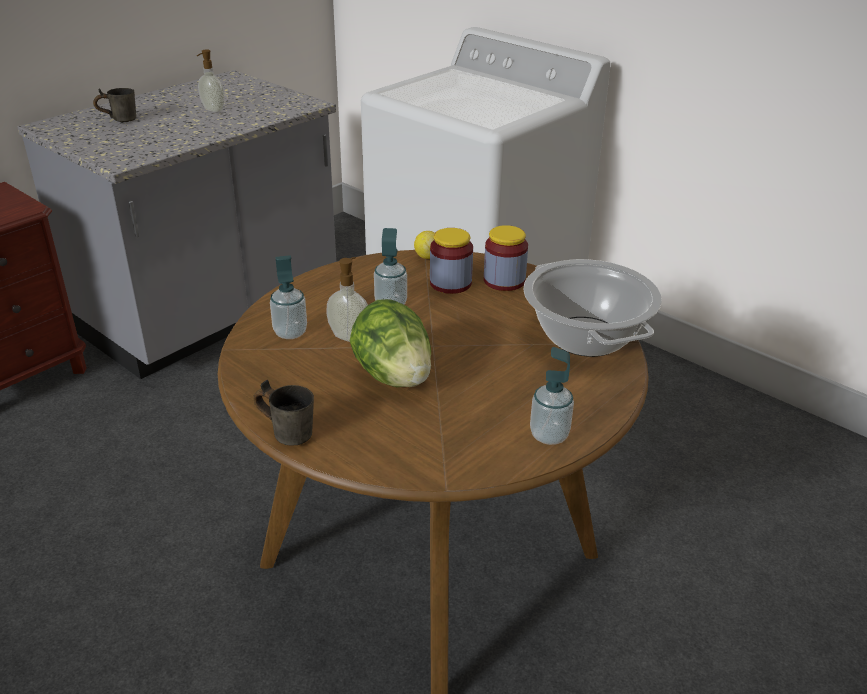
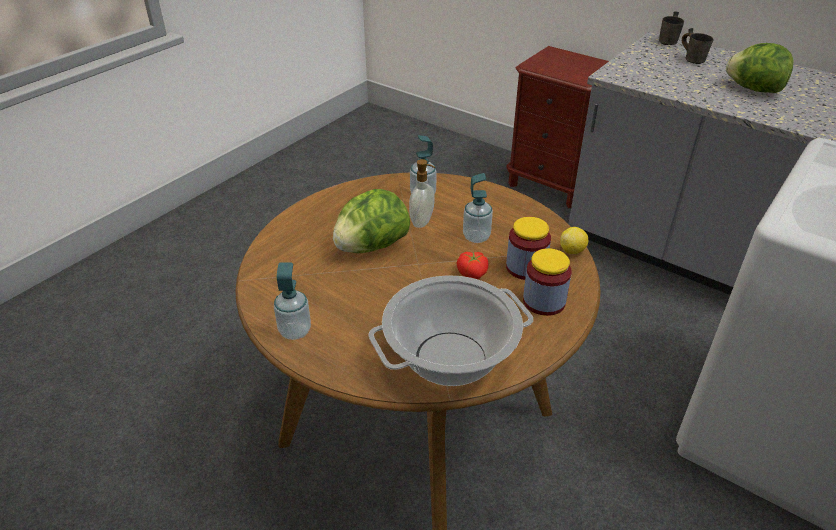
camera: 85 degrees right, 5 degrees up
soap dispenser [197,50,224,112] -> lettuce [726,43,794,93]
grey mug [253,380,314,446] -> grey mug moved to [659,11,684,45]
none -> tomato [457,252,488,279]

